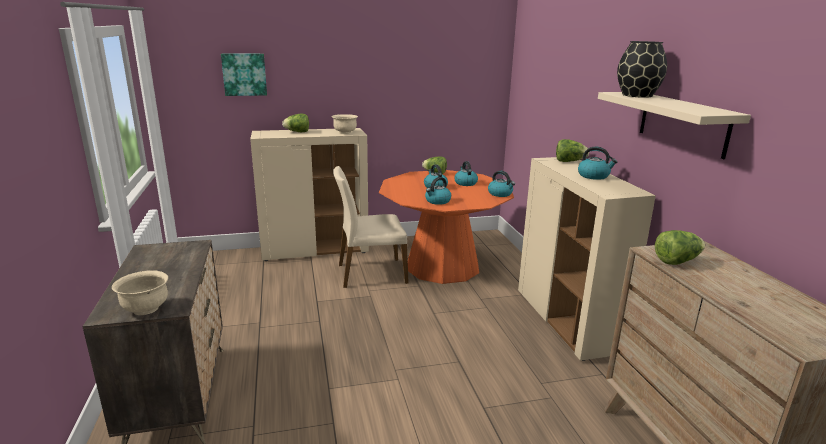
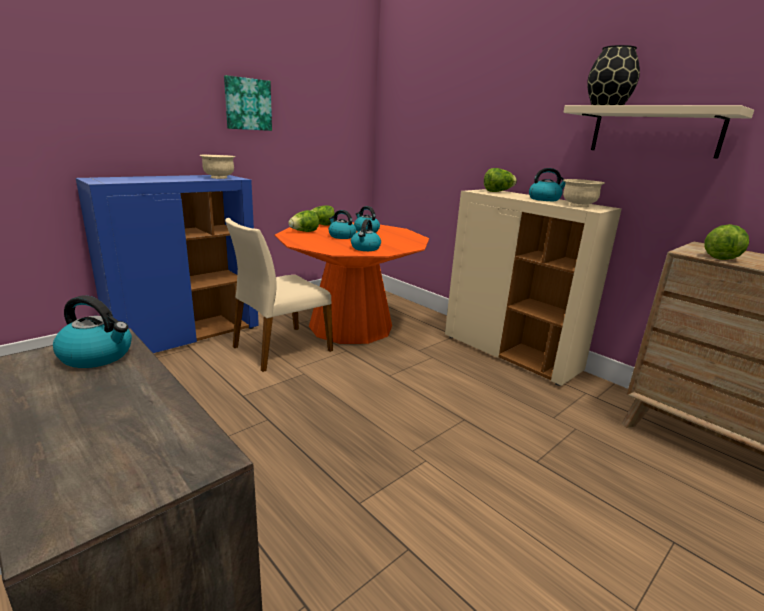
camera: 30 degrees left, 0 degrees up
beige bowl [112,270,168,315] -> beige bowl moved to [563,179,605,207]
picture [221,53,267,96] -> picture moved to [224,75,272,131]
beige cabinet [250,128,369,261] -> blue cabinet [76,175,259,353]
lettuce [282,114,309,132] -> lettuce moved to [288,210,319,232]
kettle [488,171,515,197] -> kettle moved to [53,295,132,368]

